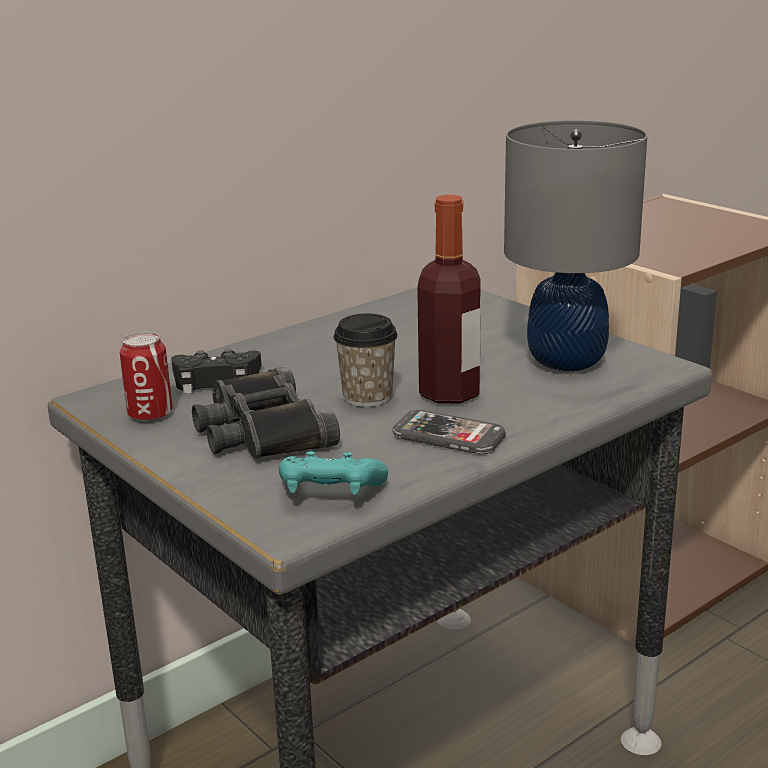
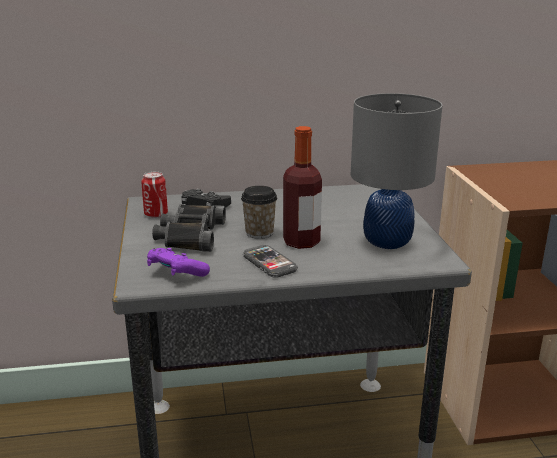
camera: 30 degrees right, 0 degrees up
turquoise game controller [279,451,388,495] -> purple game controller [147,248,210,277]

